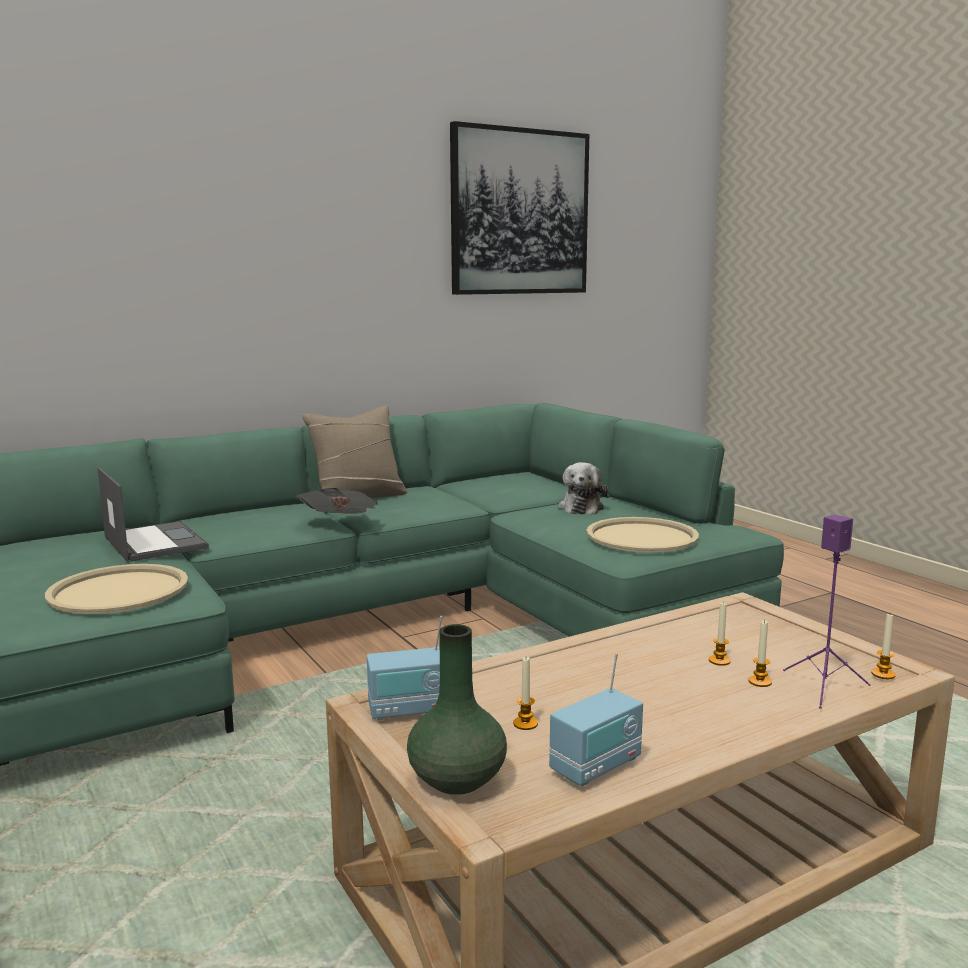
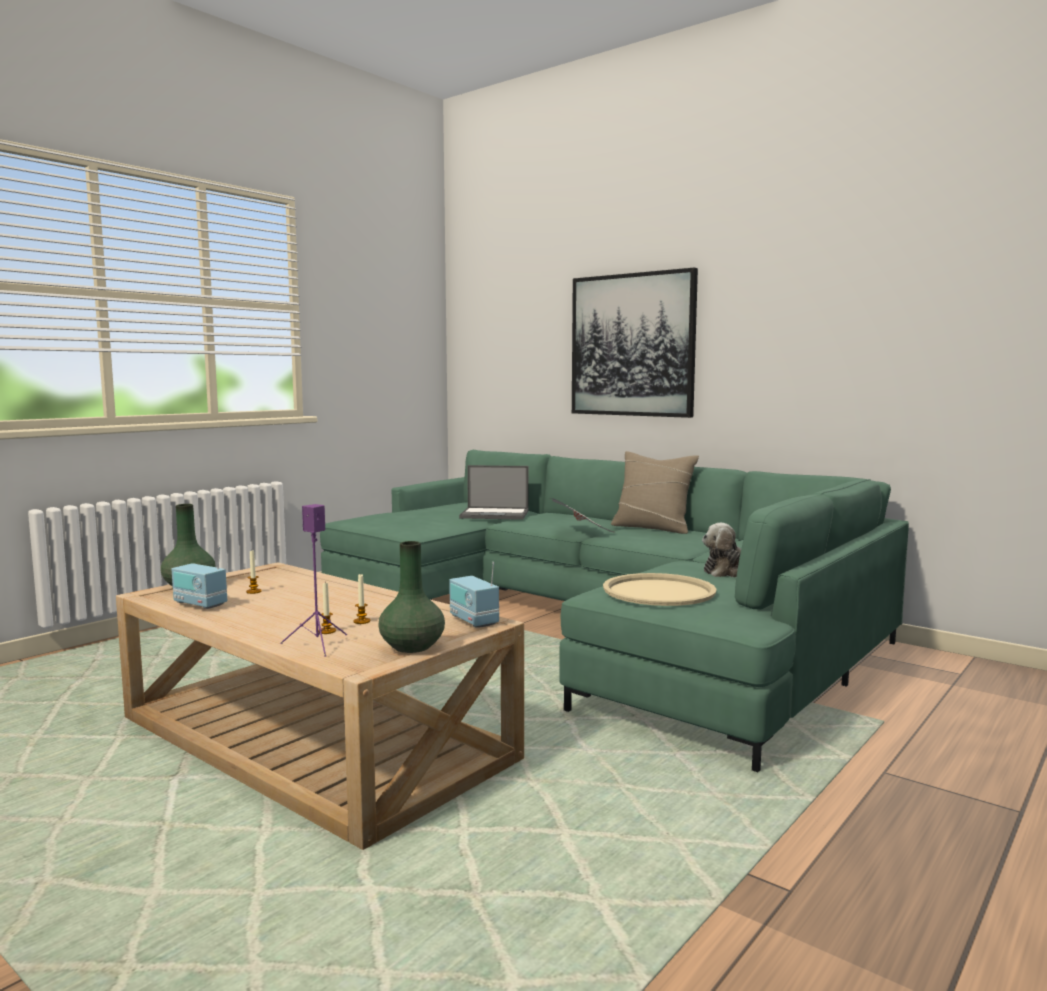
camera: 70 degrees right, 5 degrees down
beige tray [45,564,188,614] -> none
laptop [98,467,209,562] -> laptop turned 60 degrees clockwise [459,465,528,520]
radio [367,616,443,720] -> radio moved to [449,562,499,628]
picture [450,121,589,295] -> picture moved to [572,268,698,418]
candle [871,614,896,679] -> none
none -> green vase [379,541,445,653]

